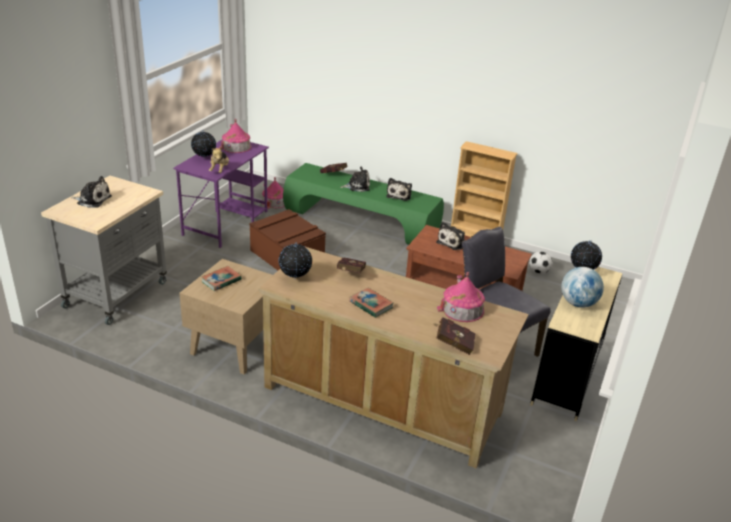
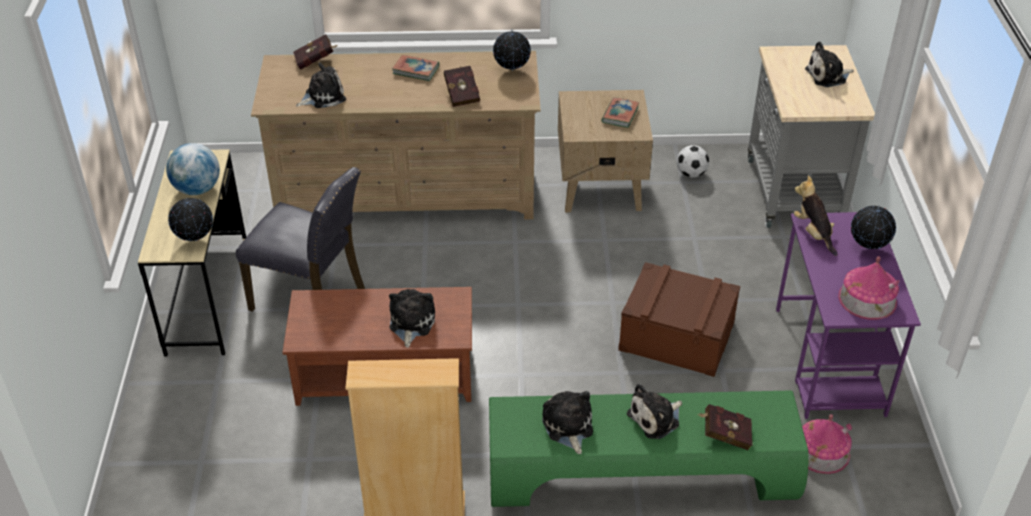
camera: 155 degrees right, 10 degrees up
toy house [437,272,485,322] -> plush toy [296,63,346,108]
football [529,251,553,274] -> football moved to [677,145,709,177]

